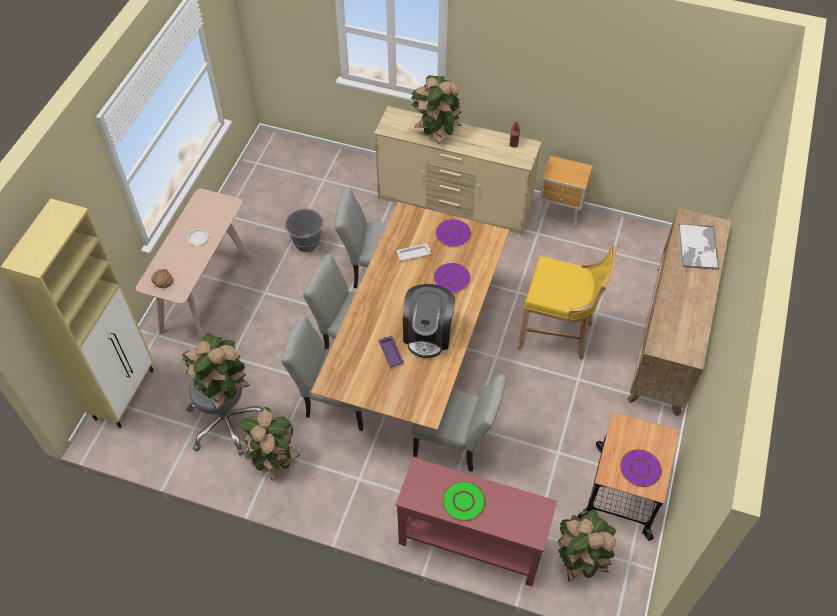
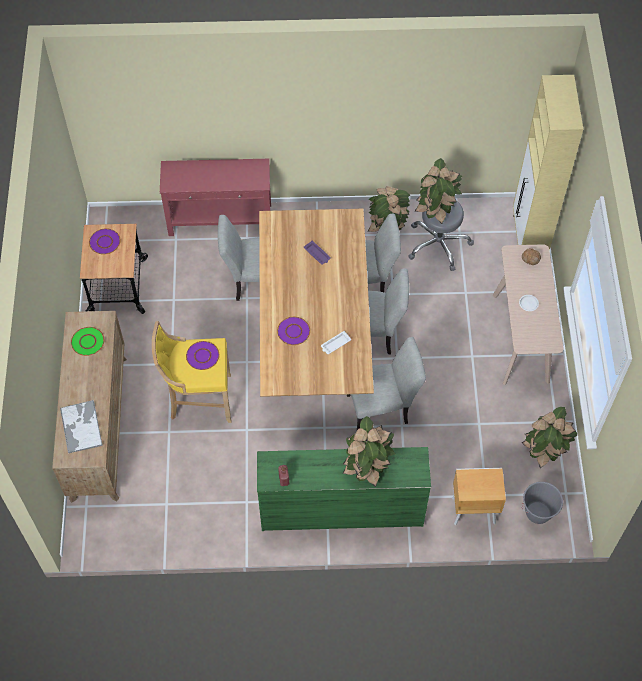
camera: 160 degrees right, 5 degrees up
grey bucket [285,209,325,252] -> grey bucket moved to [522,482,563,524]
beige dresser [374,106,541,235] -> green dresser [257,447,431,531]
coffee machine [403,284,455,358] -> none
purple plate [435,219,471,247] -> purple plate moved to [186,341,219,370]
green plate [442,481,485,521] -> green plate moved to [71,327,105,356]
brown nightstand [538,155,593,229] -> brown nightstand moved to [452,468,506,525]
potted plant [557,510,616,582] -> potted plant moved to [522,407,577,468]

